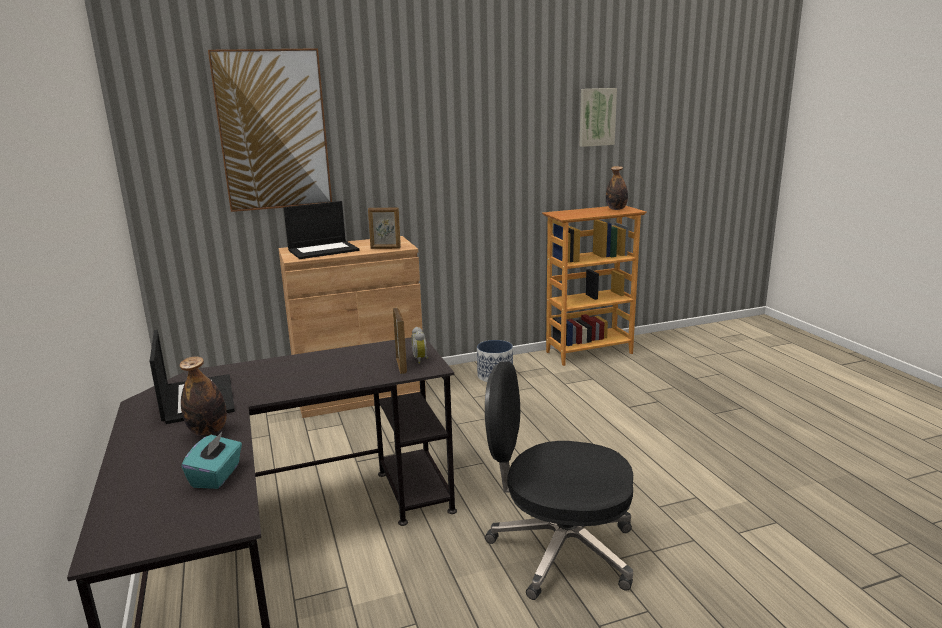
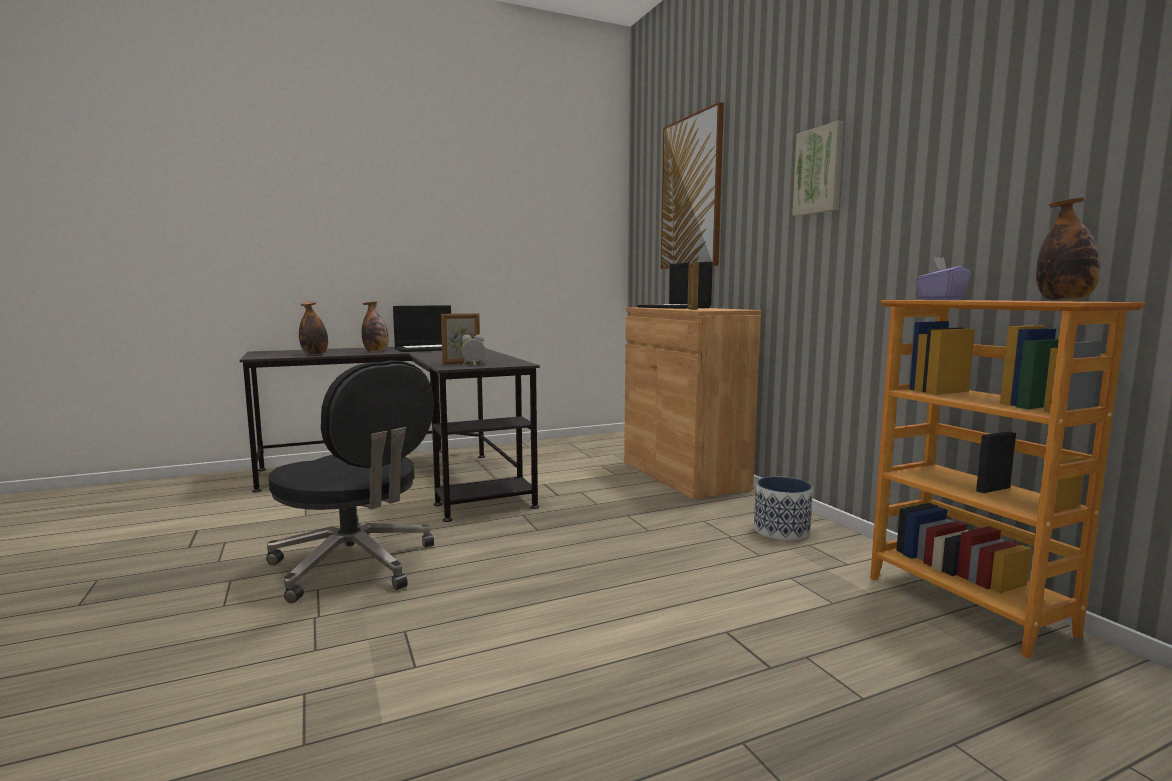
camera: 85 degrees right, 10 degrees down
turquoise tissue box [181,432,242,489] -> bottle [299,302,328,355]
black office chair [485,362,633,600] -> black office chair turned 120 degrees clockwise [266,360,434,603]
picture [580,88,617,147] -> picture moved to [792,121,844,216]
none -> purple tissue box [916,257,971,300]

